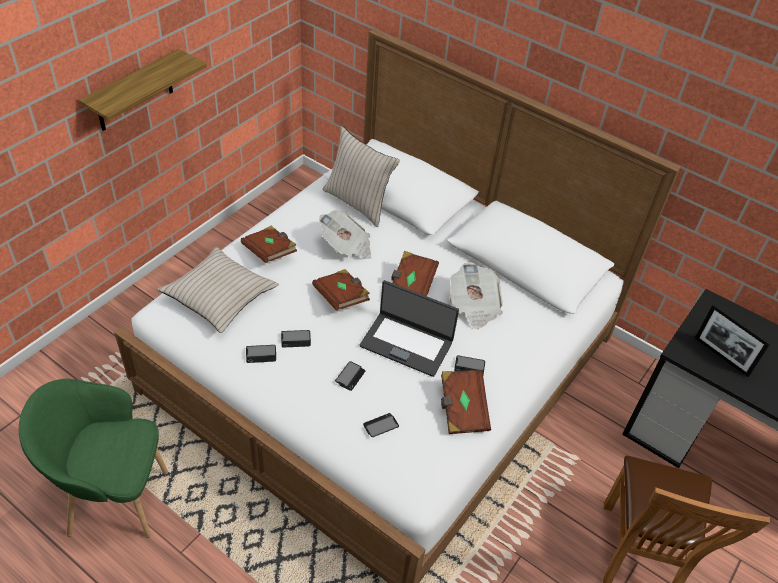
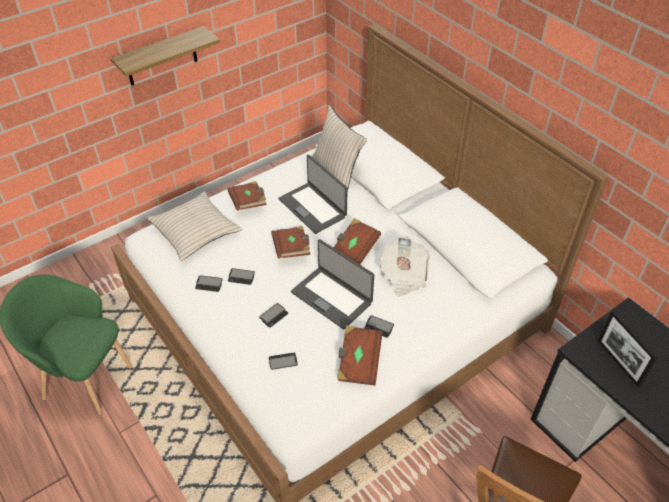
camera: 20 degrees right, 0 degrees up
newspaper [319,210,371,259] -> laptop [279,155,348,234]

